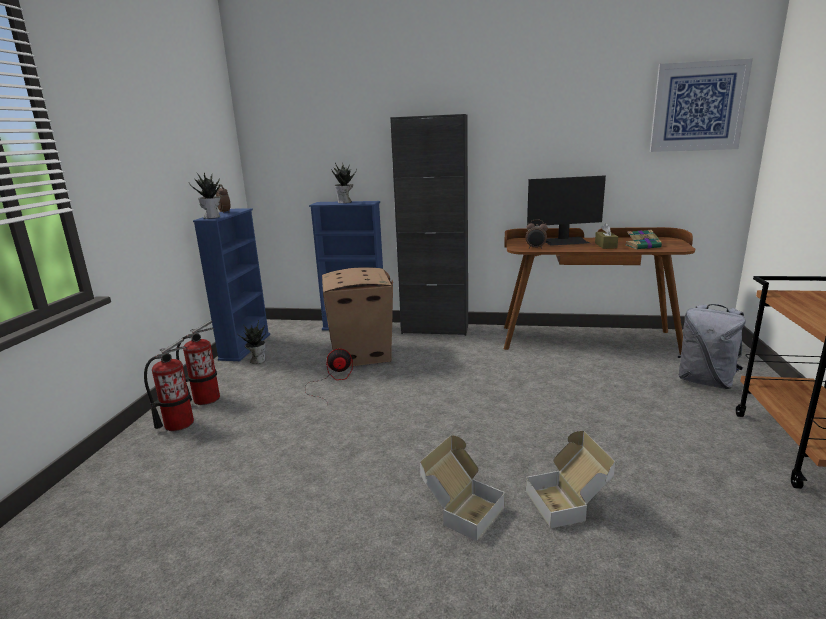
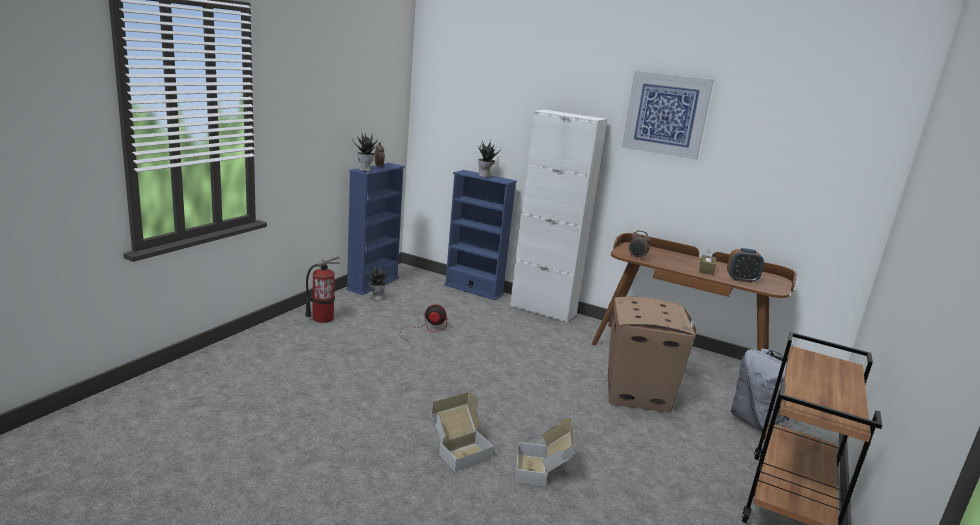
camera: 15 degrees right, 0 degrees up
fire extinguisher [144,338,194,431] -> none
cardboard box [322,267,393,367] -> cardboard box moved to [608,297,696,413]
black cabinet [390,114,468,336] -> white cabinet [510,110,608,323]
monitor [527,175,606,246] -> none
book [625,230,662,250] -> alarm clock [727,248,764,283]
picture [650,58,753,152] -> picture moved to [622,71,714,160]

